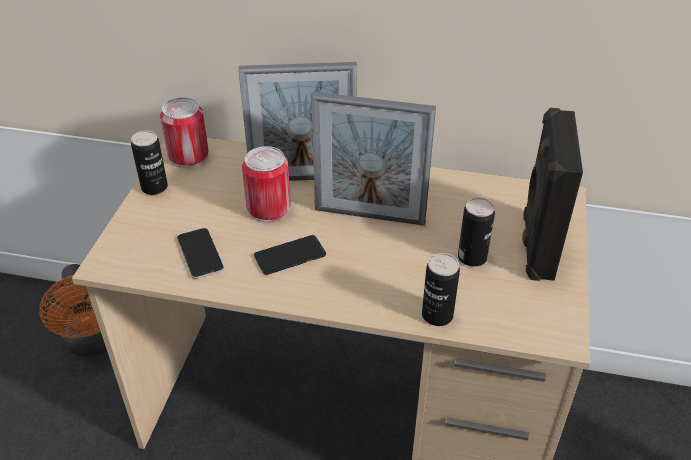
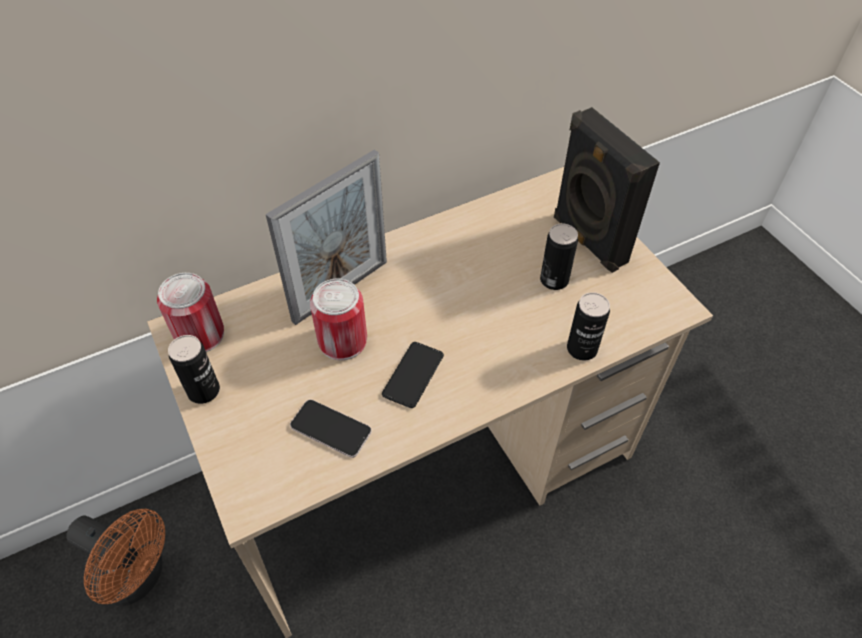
camera: 40 degrees left, 10 degrees up
picture frame [311,92,436,226] -> none

